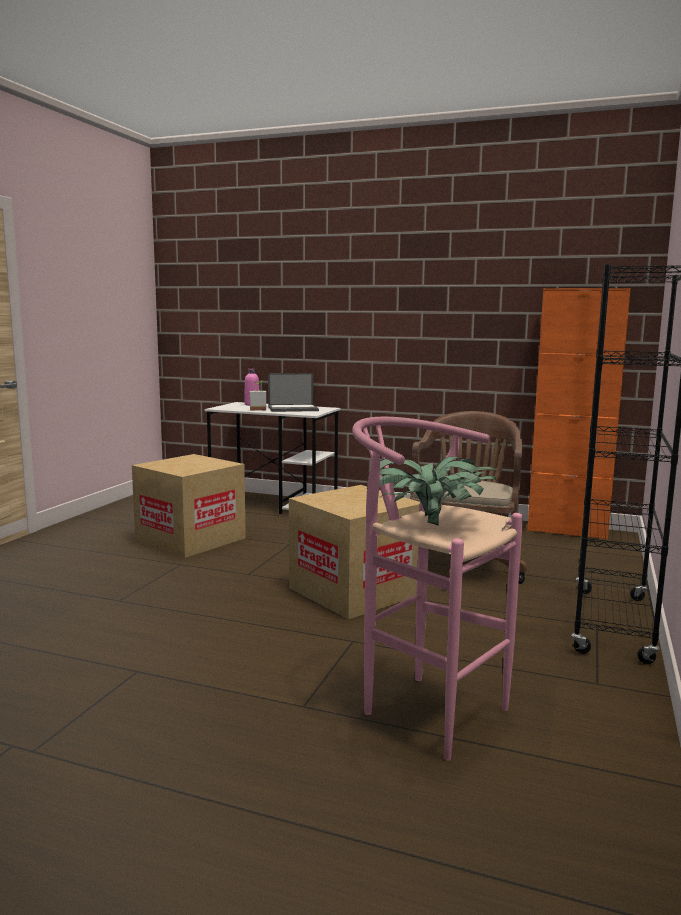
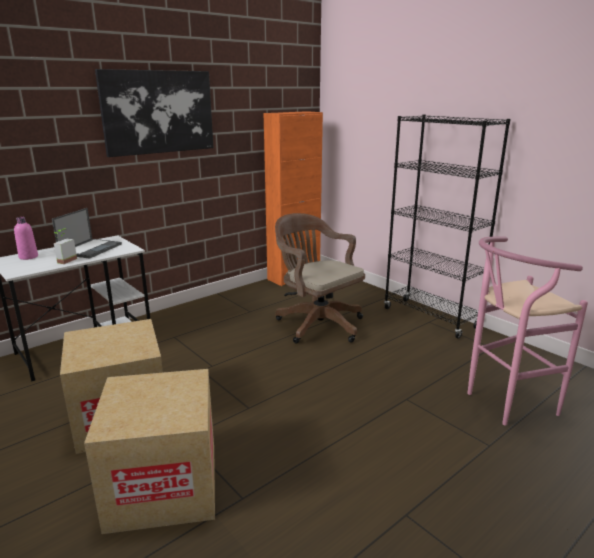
camera: 60 degrees left, 10 degrees up
cardboard box [289,485,420,619] -> cardboard box moved to [84,369,215,534]
potted plant [366,456,498,525] -> none
none -> picture [95,69,214,157]

